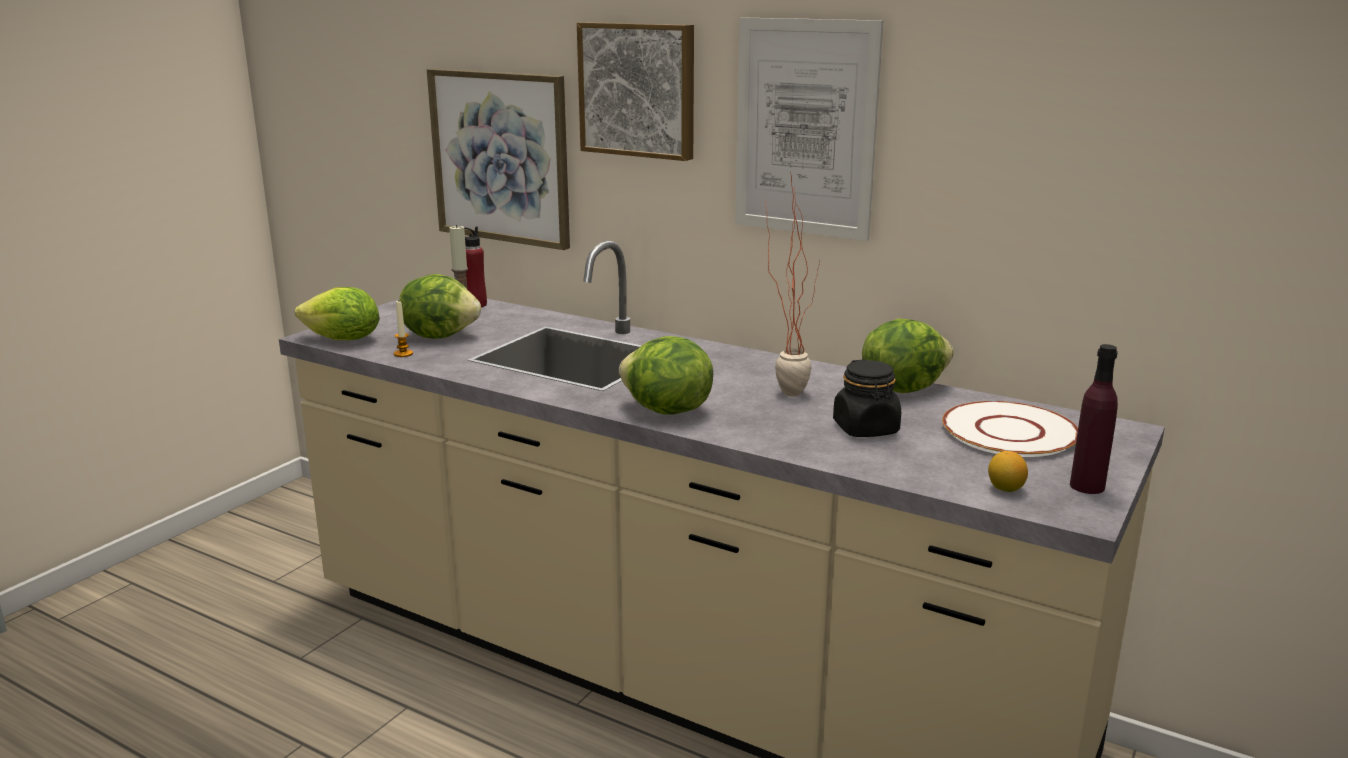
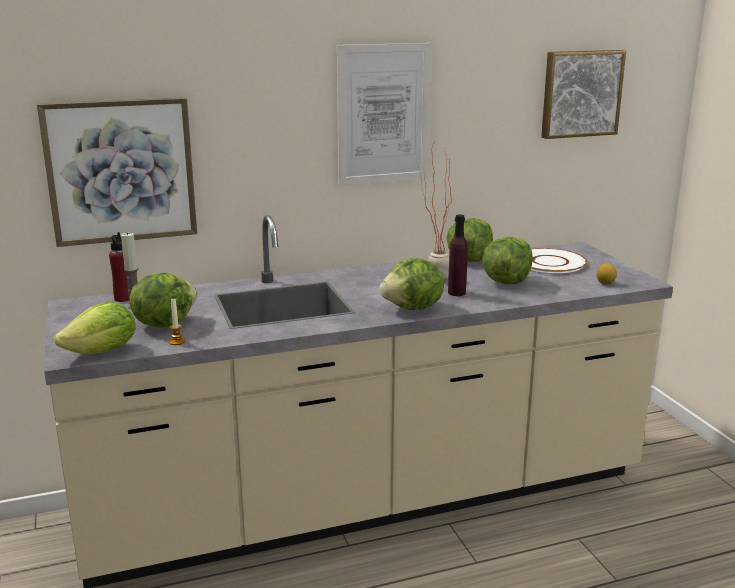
camera: 50 degrees left, 0 degrees up
picture [577,22,694,161] -> picture moved to [541,50,626,139]
black jar [833,359,901,437] -> lettuce [482,237,533,285]
purple bottle [1070,344,1118,494] -> purple bottle moved to [448,215,468,296]

